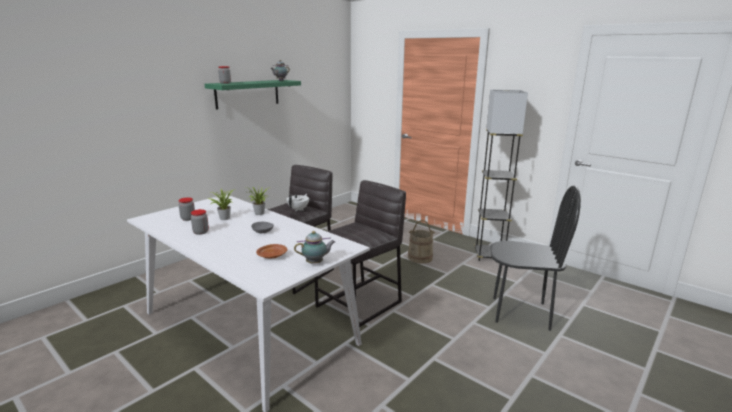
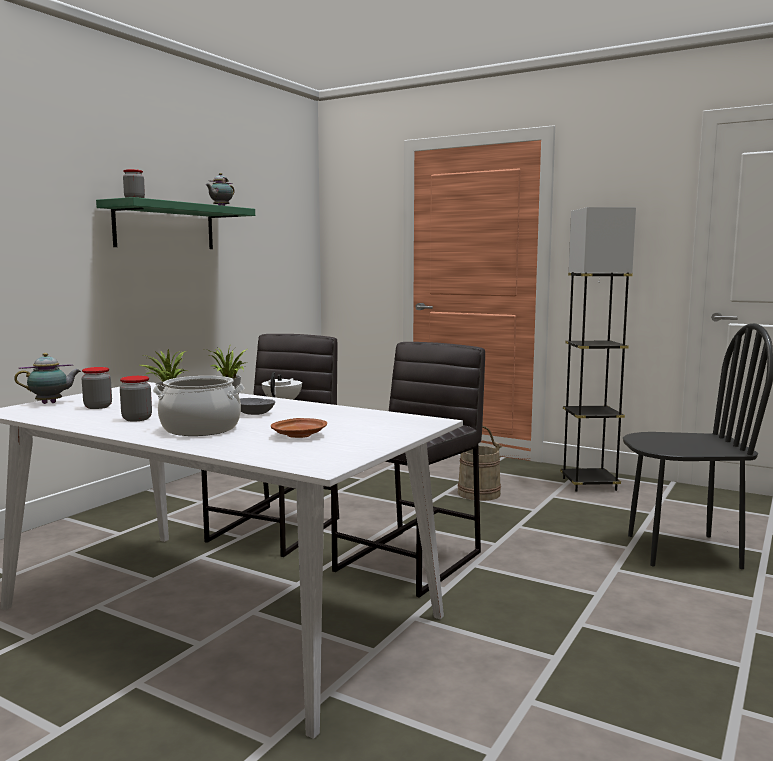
camera: 10 degrees left, 10 degrees down
teapot [294,231,335,264] -> teapot moved to [14,353,81,404]
none -> cooking pot [153,376,245,436]

